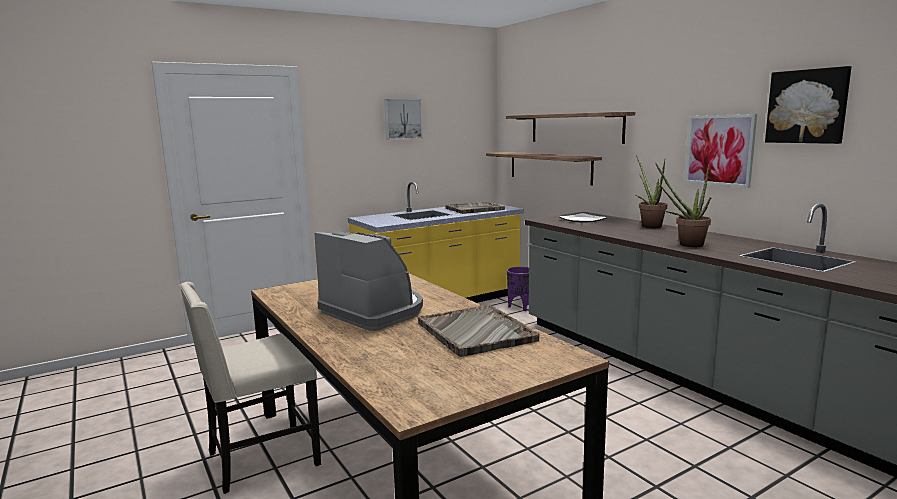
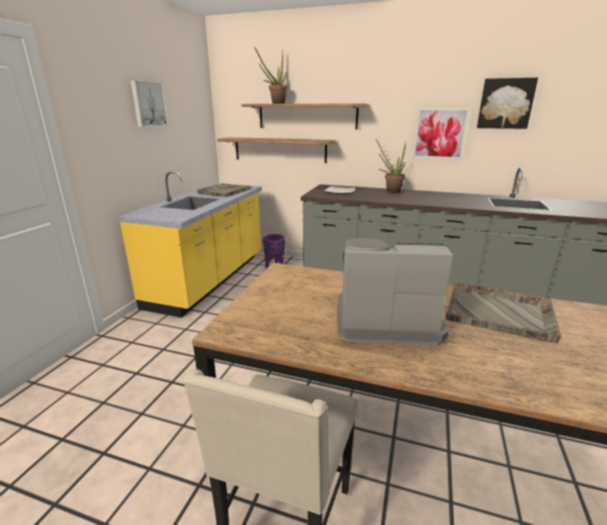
camera: 40 degrees left, 10 degrees up
potted plant [656,164,711,247] -> potted plant moved to [254,46,288,104]

